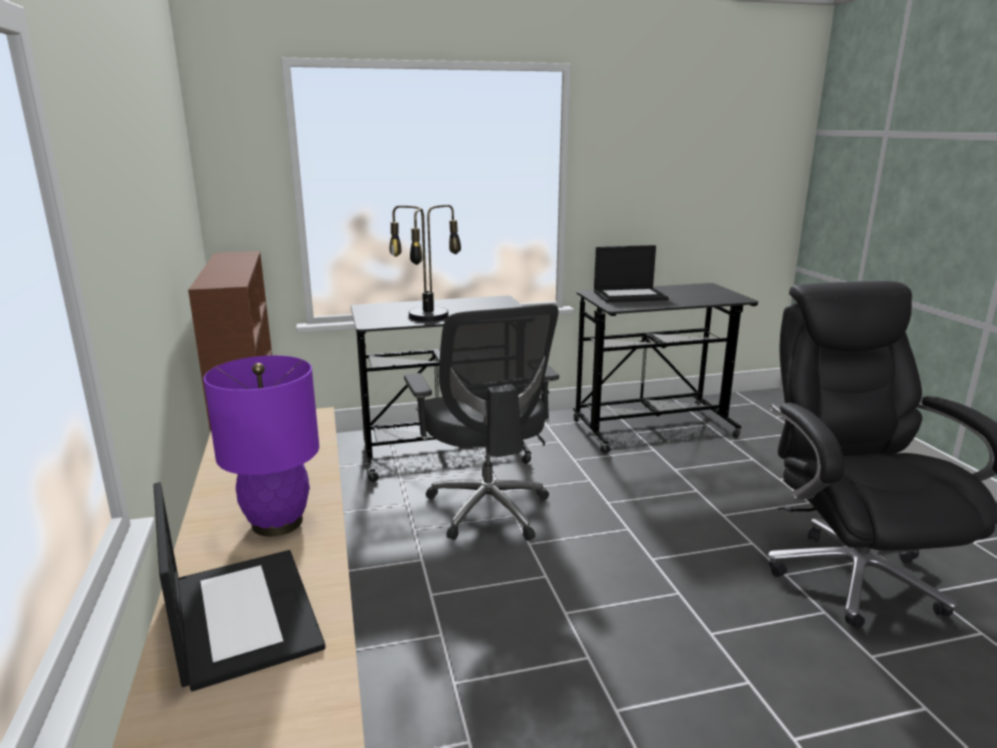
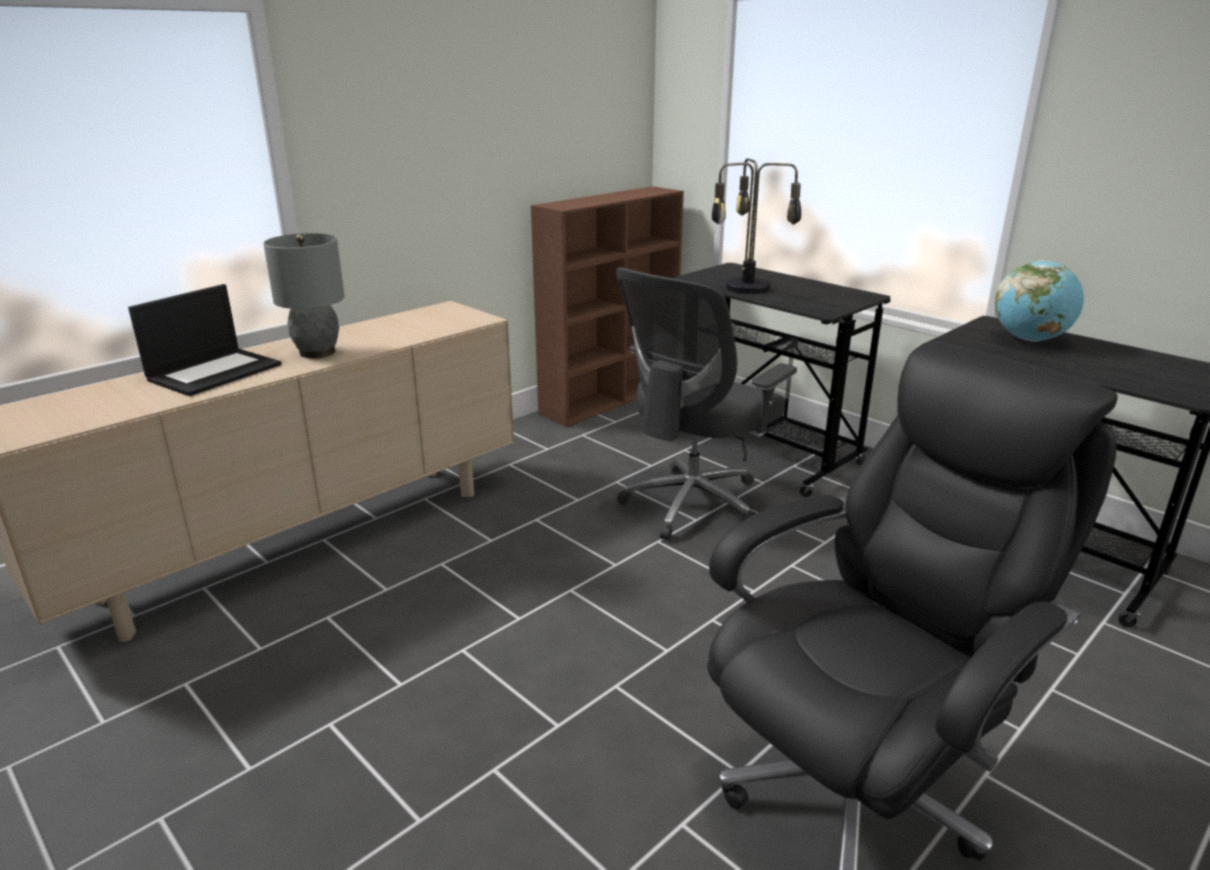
camera: 60 degrees right, 5 degrees up
purple table lamp [203,356,319,536] -> grey table lamp [263,233,345,358]
laptop [594,245,669,302] -> globe [995,260,1084,342]

